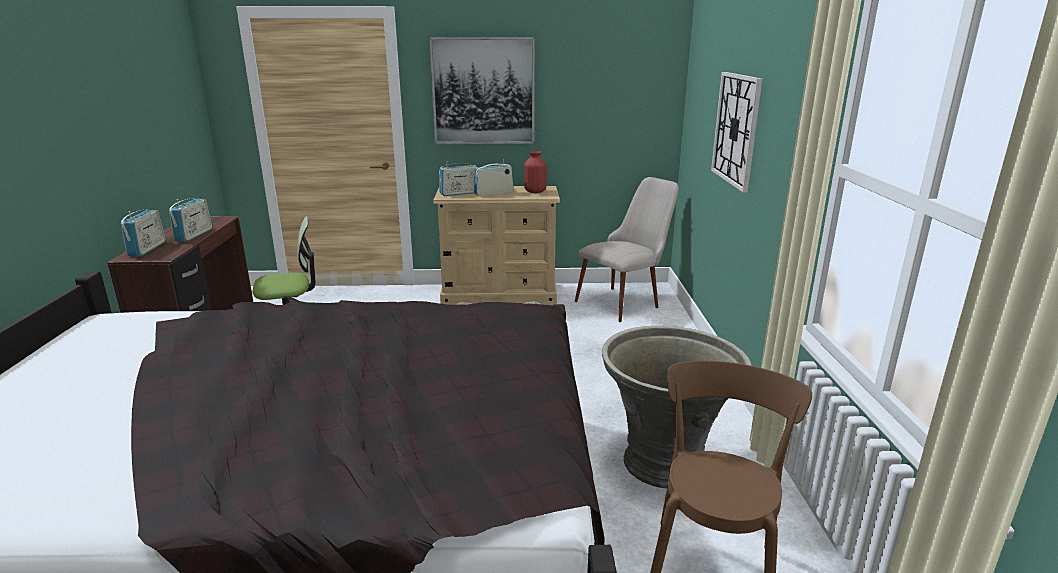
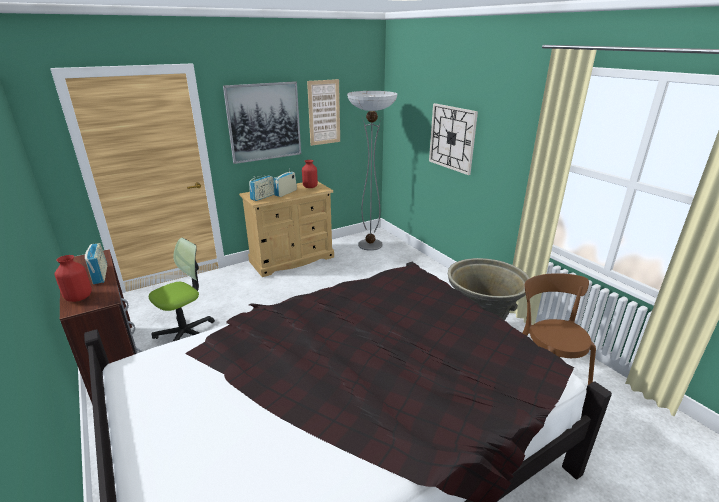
camera: 30 degrees left, 5 degrees up
radio [121,209,166,257] -> red vase [54,255,92,302]
beige chair [575,177,679,322] -> floor lamp [347,91,397,251]
none -> picture [307,79,340,146]

